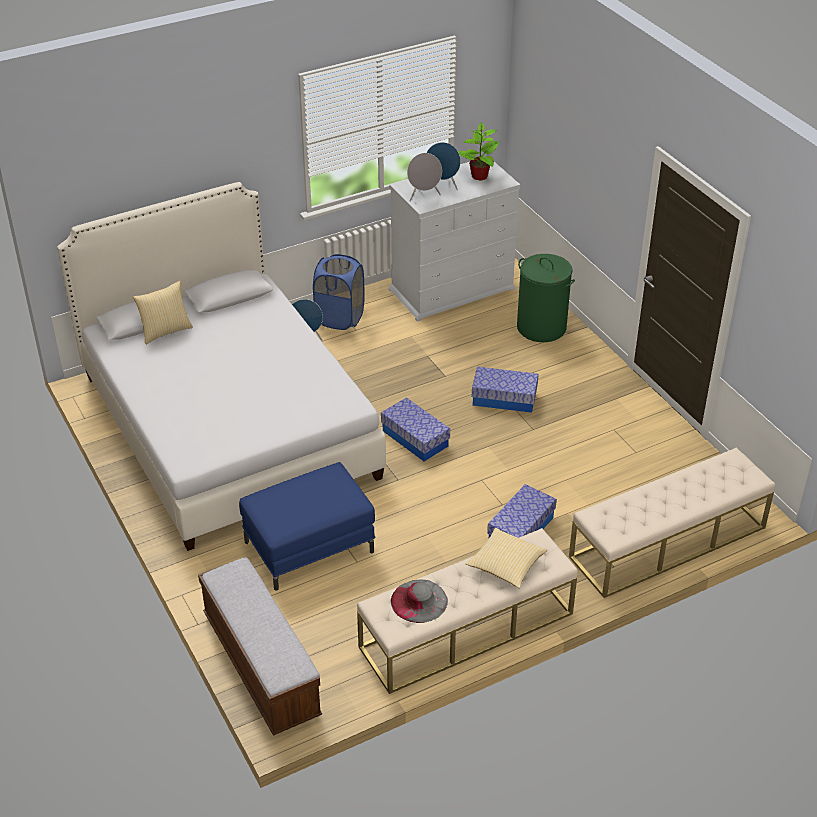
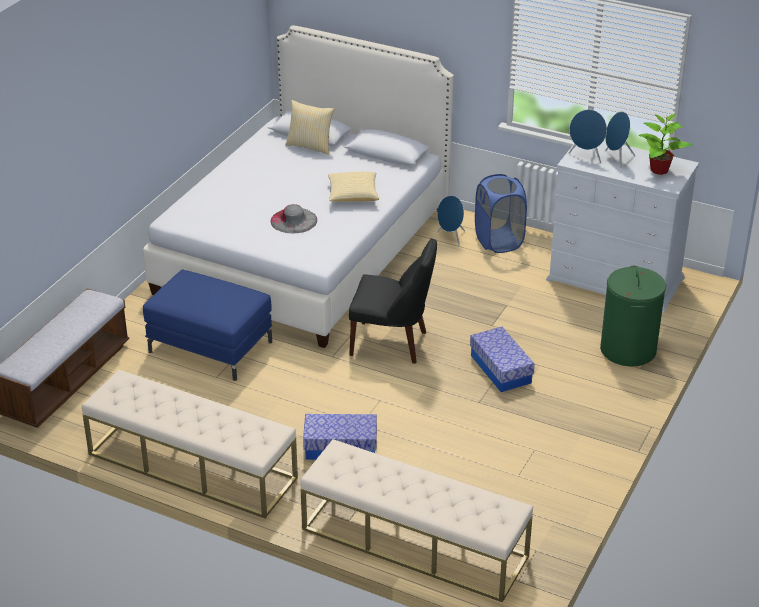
camera: 55 degrees right, 5 degrees down
storage box [381,397,450,461] -> black chair [349,239,437,364]
grey hat [391,579,448,623] -> grey hat moved to [271,204,317,233]
grey speaker [407,153,442,202] -> blue speaker [569,109,607,163]
pillow [466,528,547,589] -> pillow moved to [328,172,379,202]

